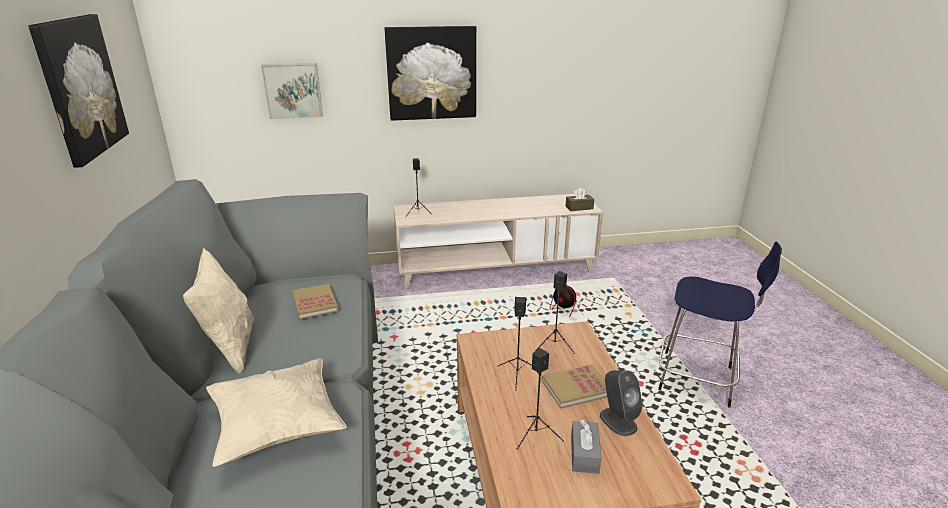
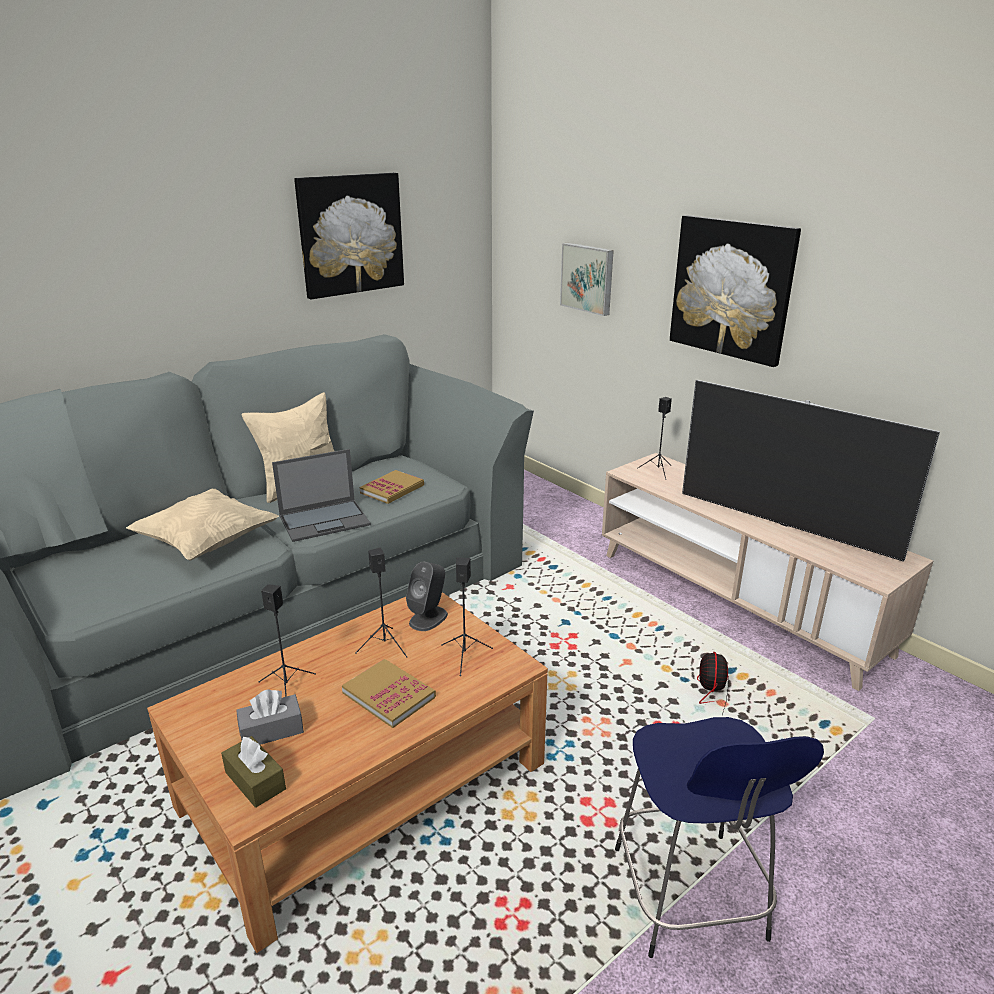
camera: 60 degrees right, 0 degrees up
brown tissue box [565,188,594,211] -> brown tissue box moved to [221,736,286,808]
grey speaker [600,370,643,436] -> grey speaker moved to [406,562,448,631]
none -> laptop [272,449,371,542]
none -> television [682,380,940,562]

